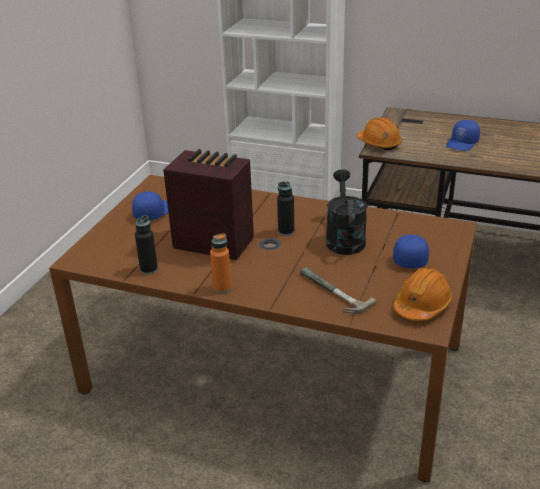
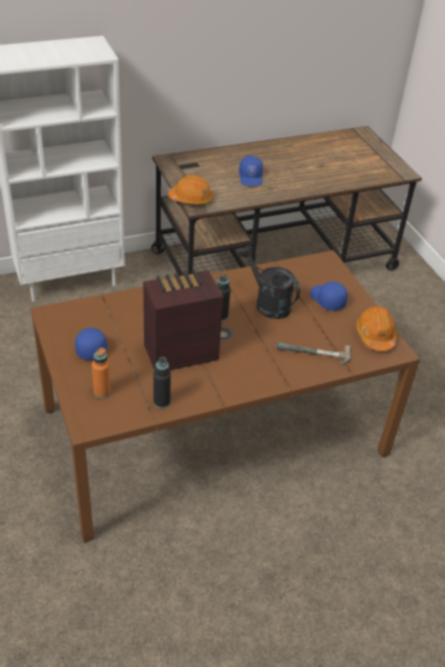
camera: 45 degrees left, 10 degrees up
orange bottle [210,233,232,294] -> orange bottle moved to [92,348,111,399]

